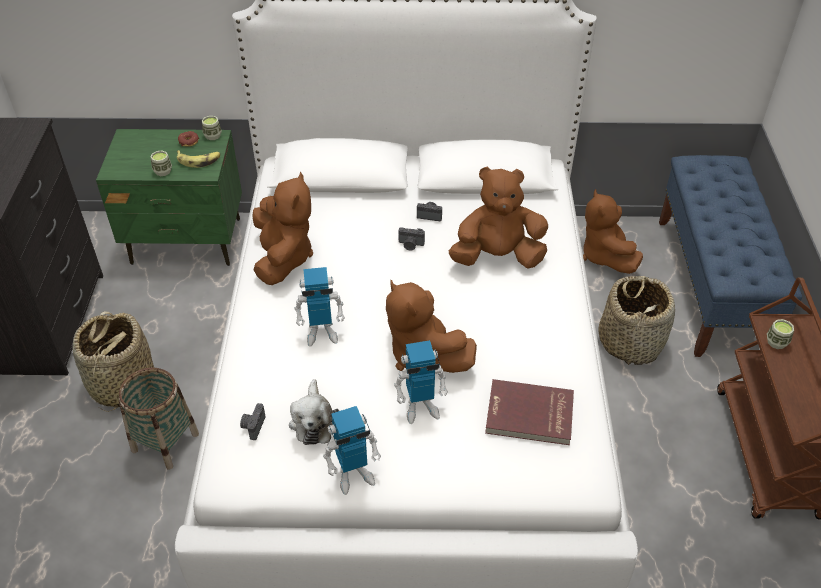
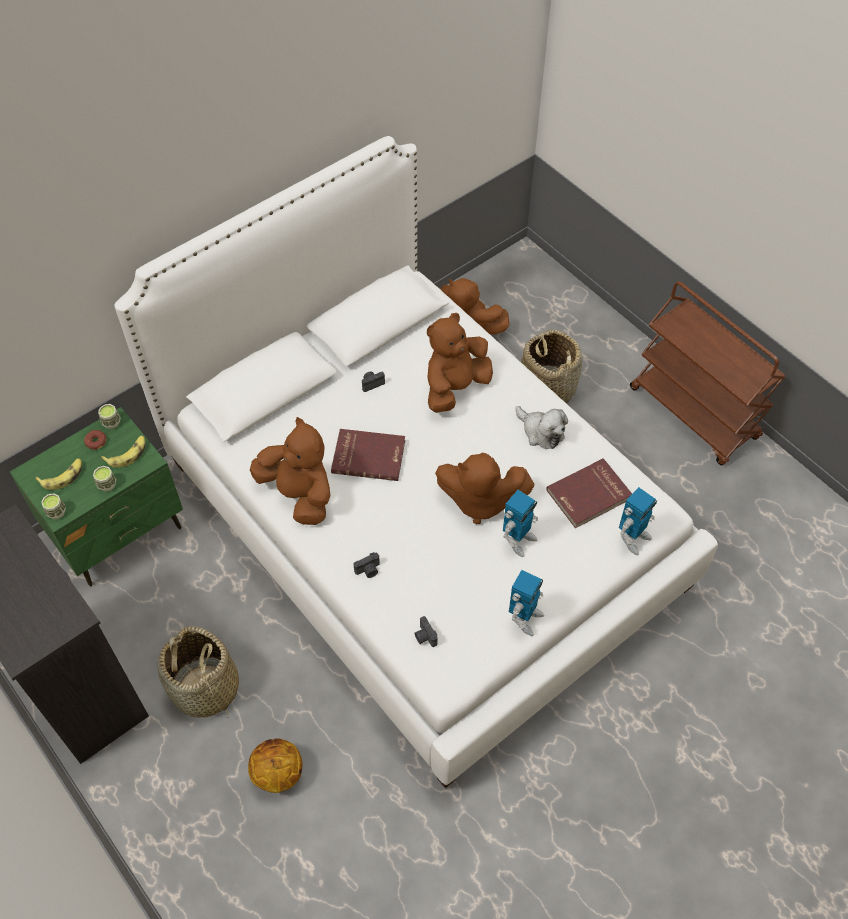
camera: 40 degrees left, 10 degrees up
basket [118,367,199,469] -> none
plush toy [289,379,339,445] -> plush toy moved to [515,406,568,449]
toy robot [294,267,345,347] -> toy robot moved to [619,487,657,555]
camera [399,227,425,251] -> camera moved to [354,552,380,578]
blue bench [659,155,802,357] -> none
cup [767,319,794,349] -> cup moved to [41,493,66,520]
none -> banana [35,458,82,490]
none -> basketball [248,738,302,793]
none -> red book [331,429,405,481]

